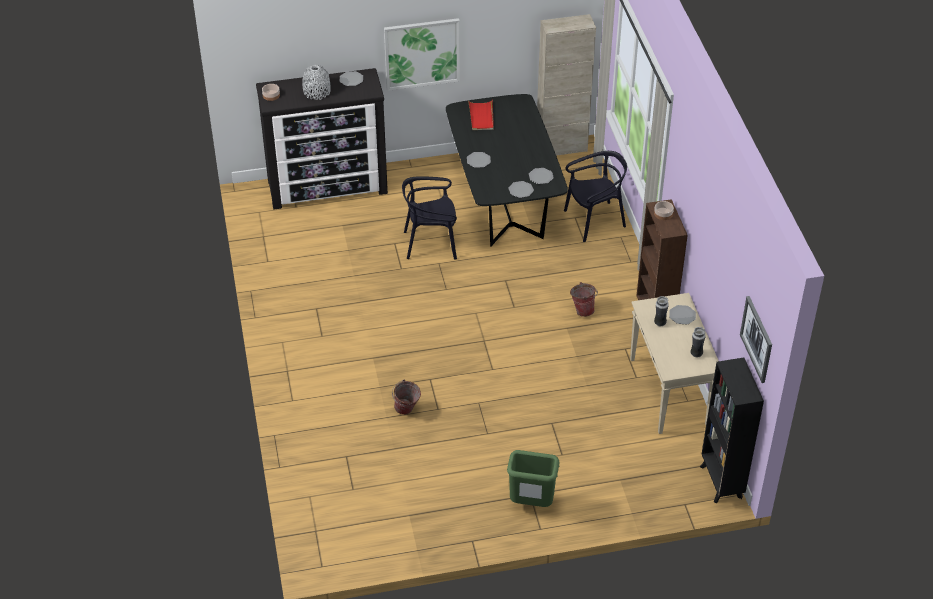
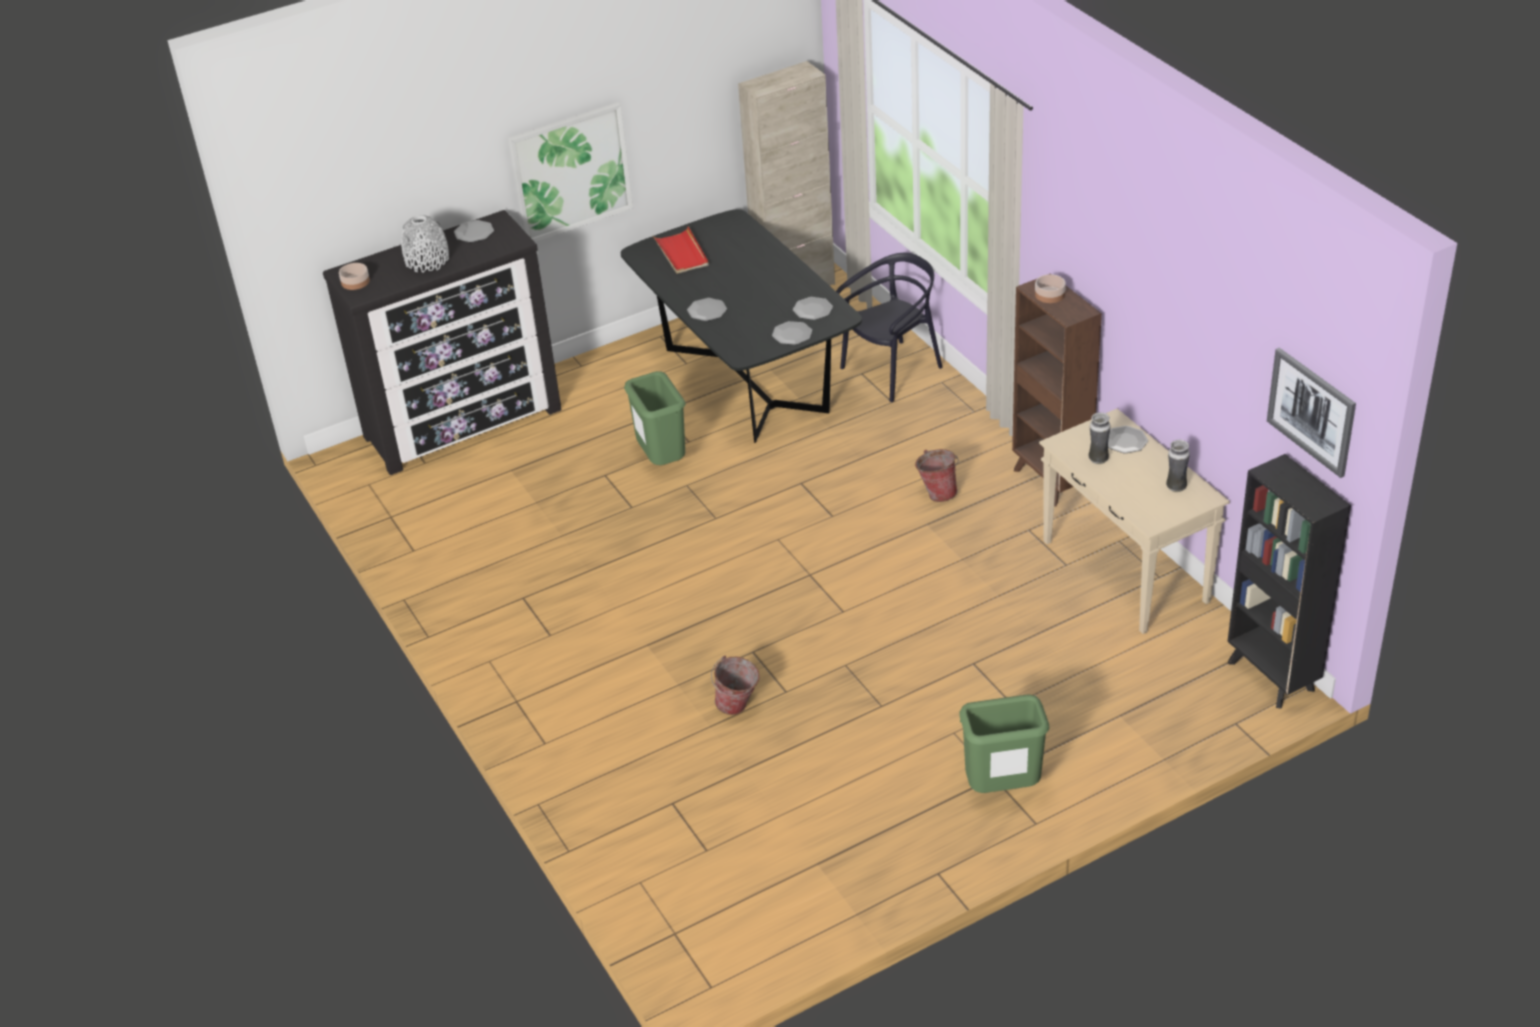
camera: 15 degrees left, 5 degrees down
black chair [402,176,457,259] -> green trash can [624,371,686,465]

